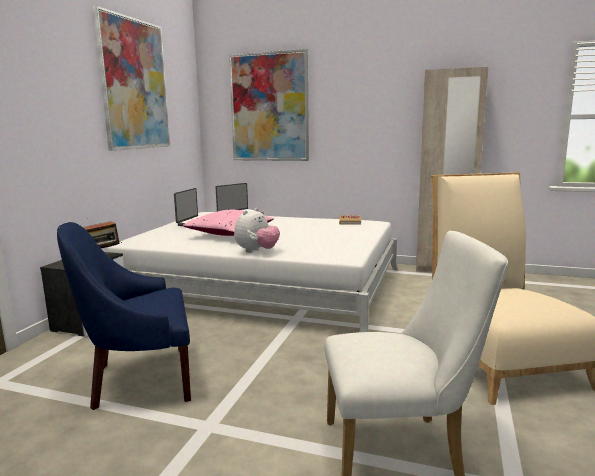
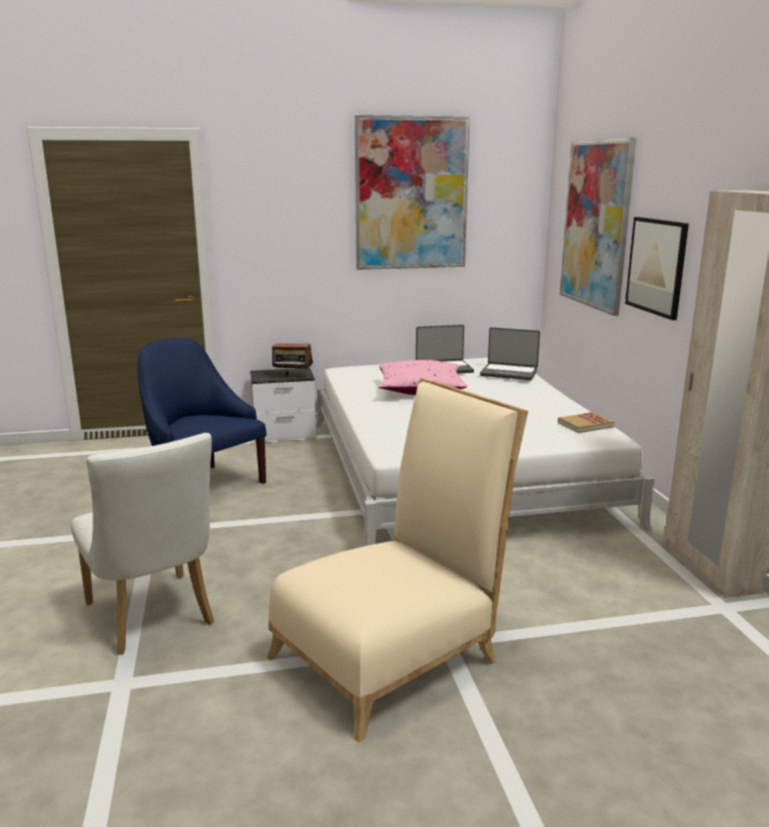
camera: 60 degrees right, 5 degrees up
plush toy [234,208,280,253] -> none
none -> picture [625,217,689,320]

